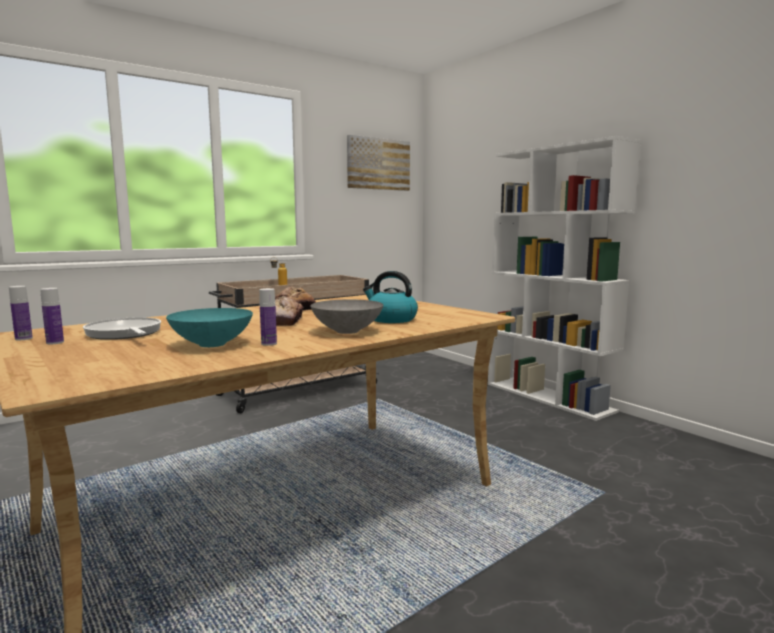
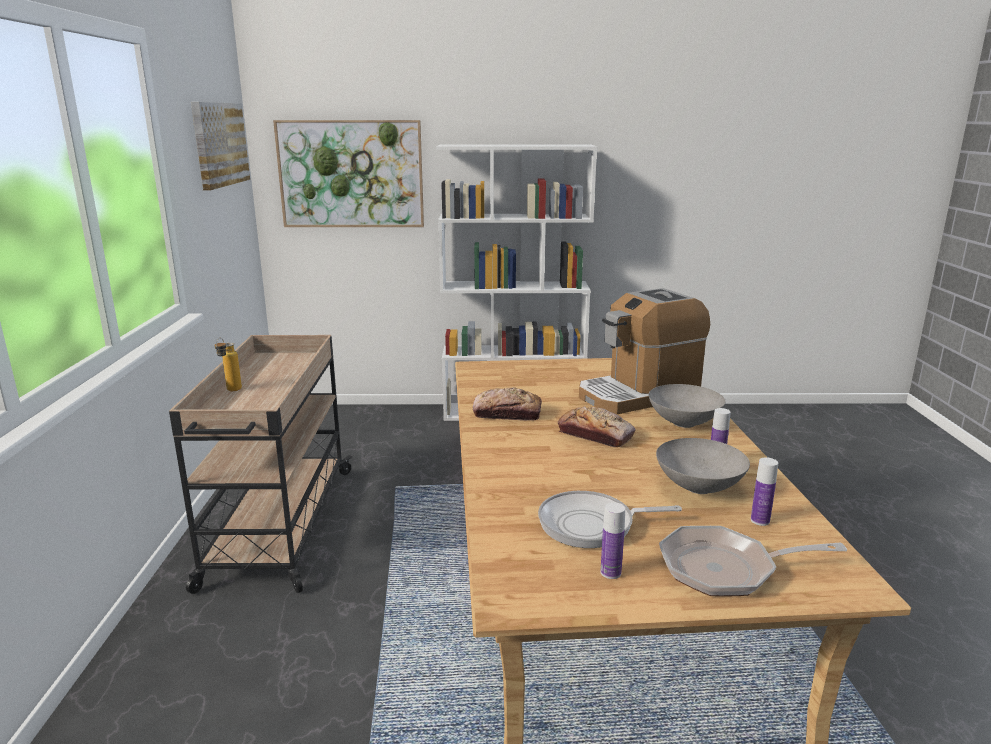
camera: 55 degrees left, 10 degrees up
bottle [9,286,33,340] -> bottle moved to [751,457,778,526]
turquoise bowl [166,308,253,347] -> grey bowl [656,438,750,494]
kettle [363,271,418,323] -> coffee machine [579,288,710,414]
none -> picture [273,120,424,227]
none -> frying pan [659,526,847,597]

